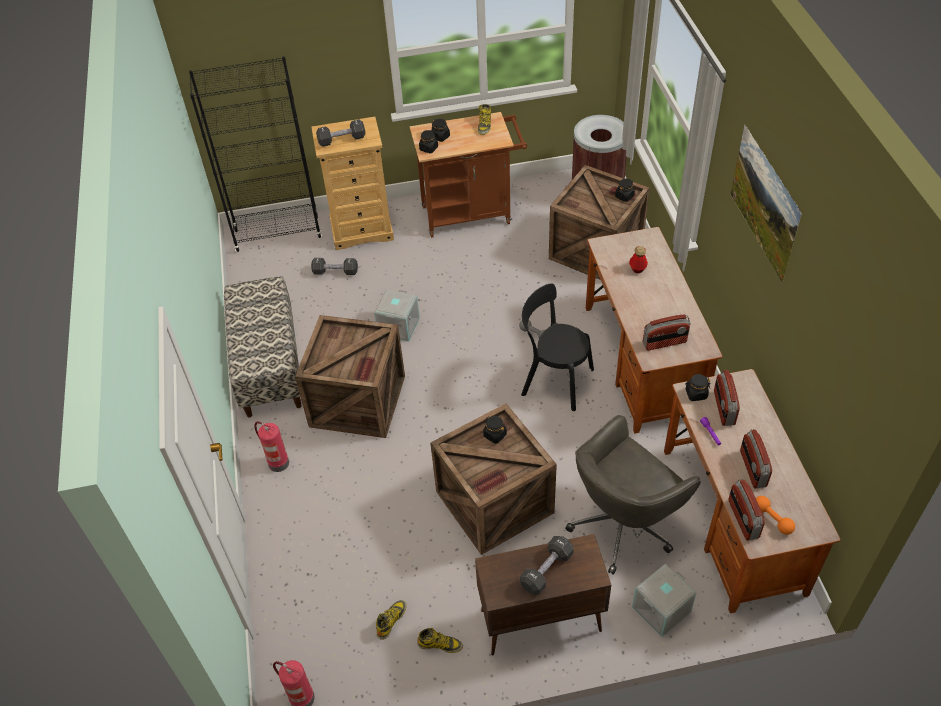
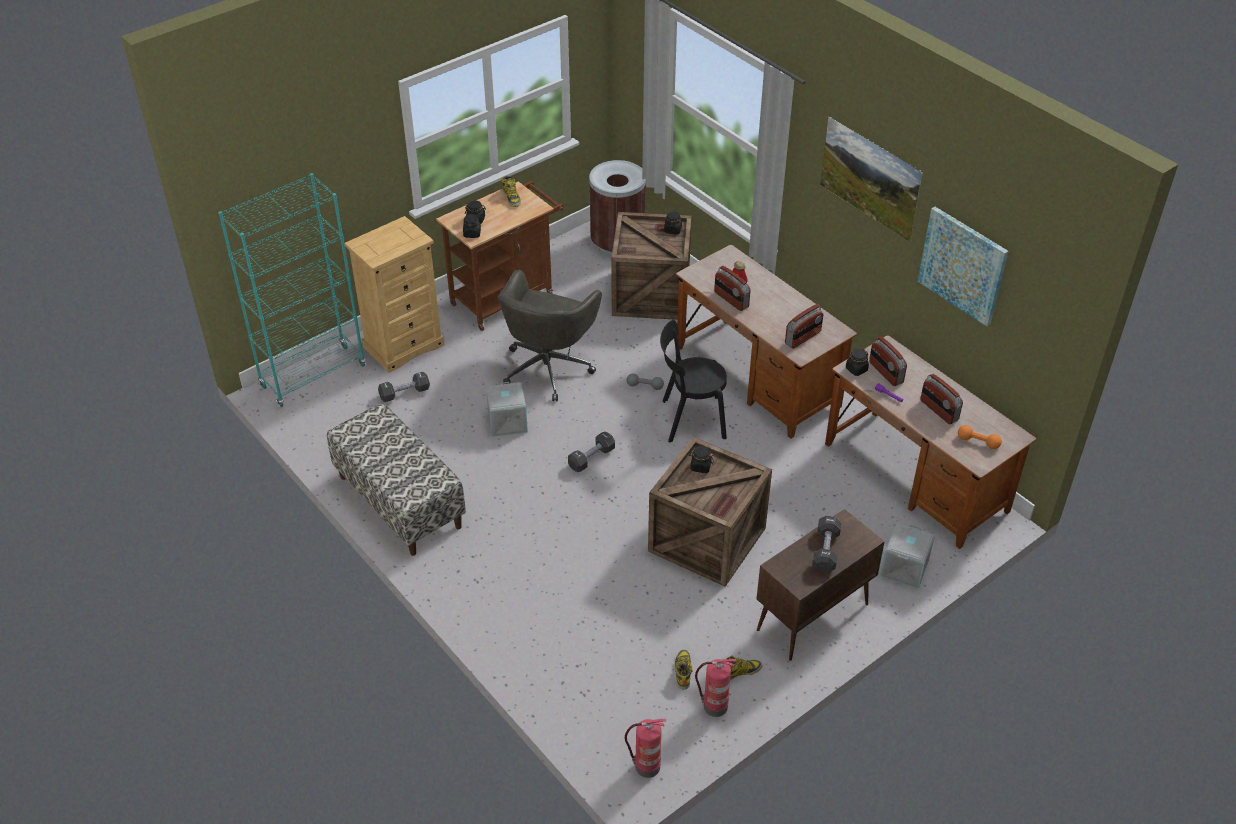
camera: 30 degrees left, 5 degrees down
black bookcase [189,56,322,252] -> turquoise bookcase [218,173,366,407]
fire extinguisher [254,421,289,472] -> fire extinguisher moved to [695,659,736,717]
crate [295,315,405,438] -> none
black dumbbell [316,119,366,147] -> black dumbbell moved to [568,432,615,472]
grey office chair [565,415,701,574] -> grey office chair moved to [498,270,602,401]
radio [728,479,765,541] -> radio moved to [714,266,751,311]
none -> picture [918,207,1009,326]

